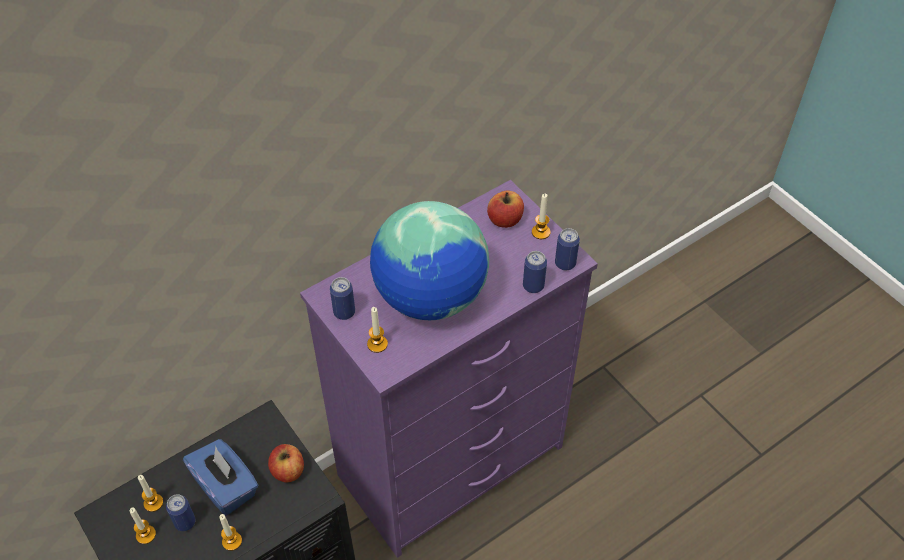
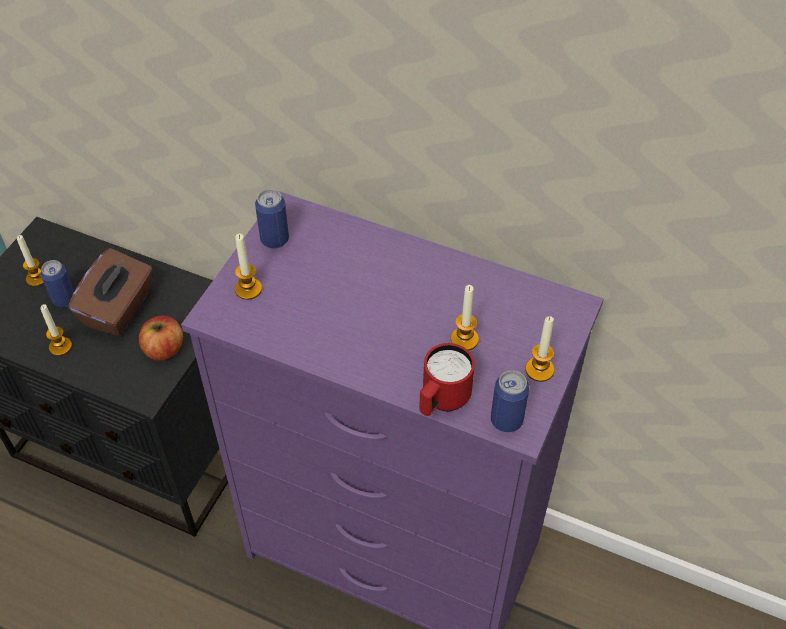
camera: 60 degrees right, 0 degrees up
candle [138,475,163,512] -> candle moved to [451,285,479,351]
blue tissue box [183,439,258,516] -> brown tissue box [68,248,153,336]
globe [370,201,489,320] -> none
apple [487,191,524,228] -> none
can [523,251,547,293] -> red mug [419,343,475,416]

